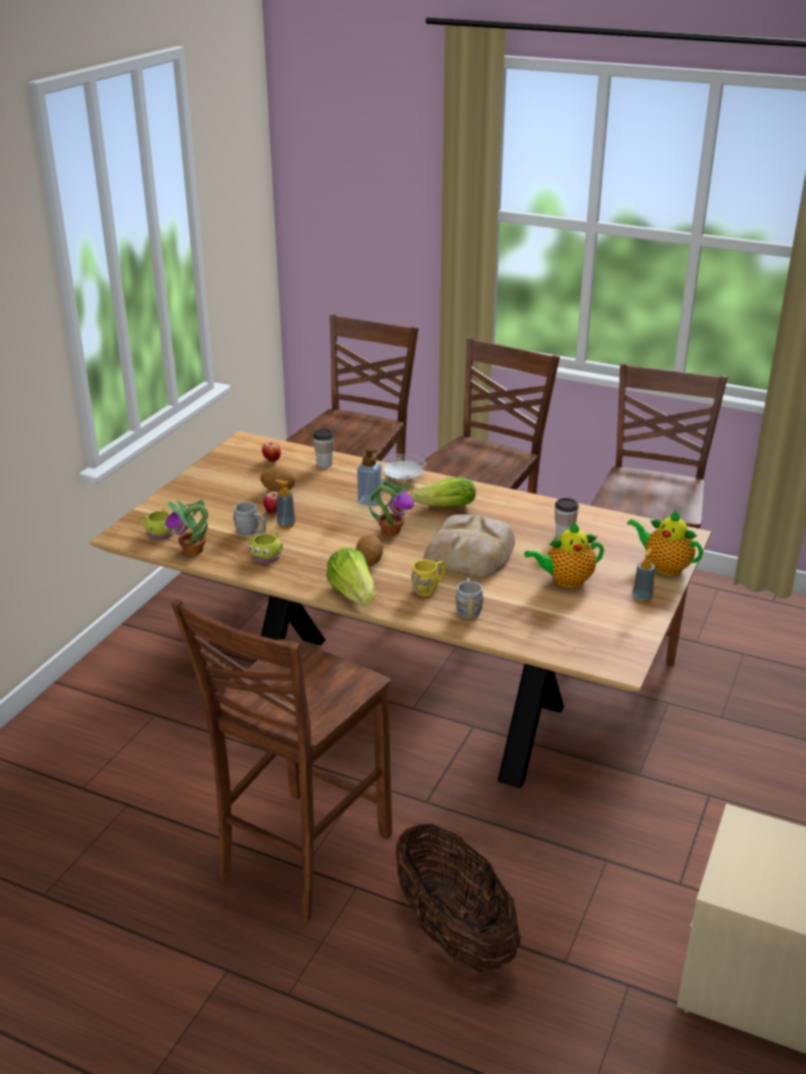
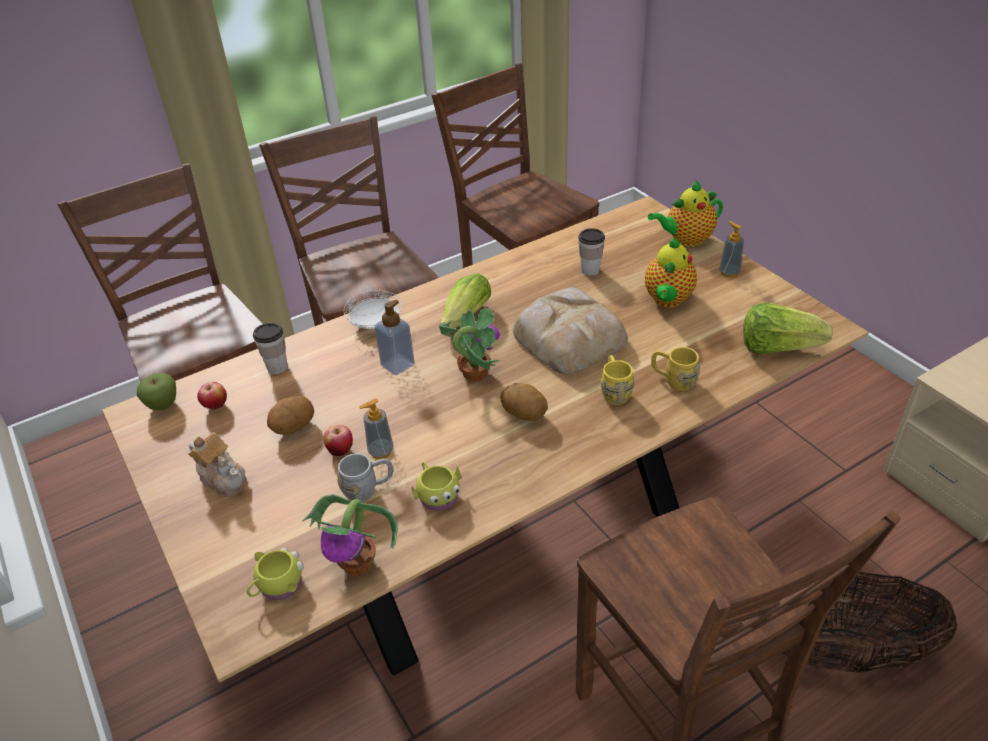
camera: 55 degrees left, 10 degrees up
lettuce [327,548,375,606] -> lettuce moved to [743,302,833,354]
grey mug [455,578,484,619] -> yellow mug [651,347,700,391]
none -> apple [137,373,176,410]
none -> teapot [188,432,247,497]

